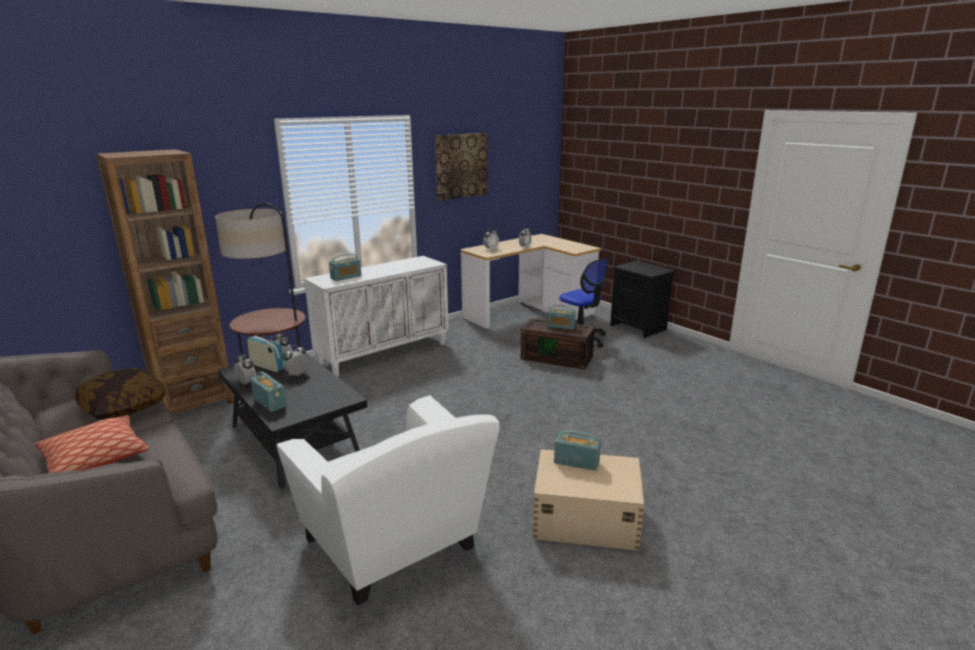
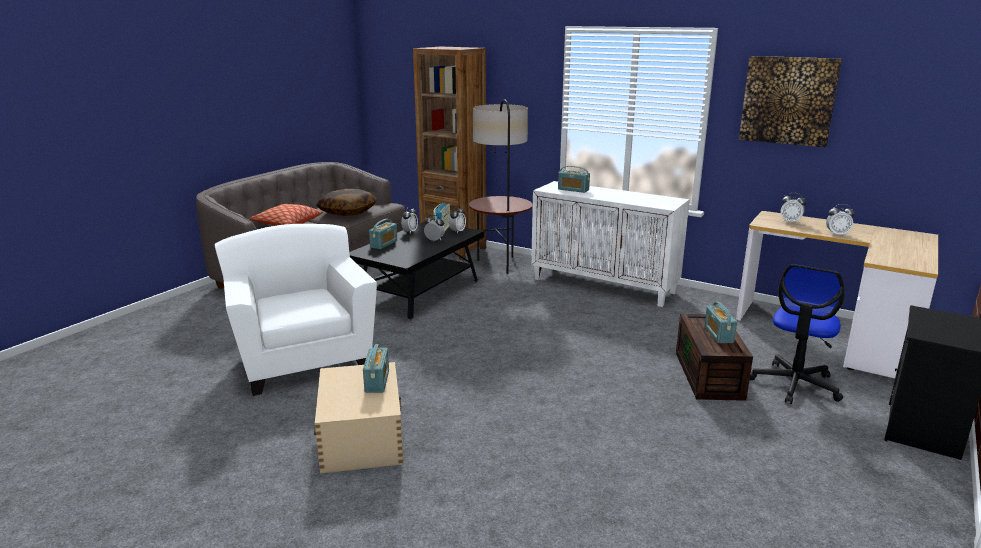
camera: 70 degrees right, 0 degrees up
white armchair [277,395,499,605] -> white armchair turned 120 degrees clockwise [215,224,377,396]

